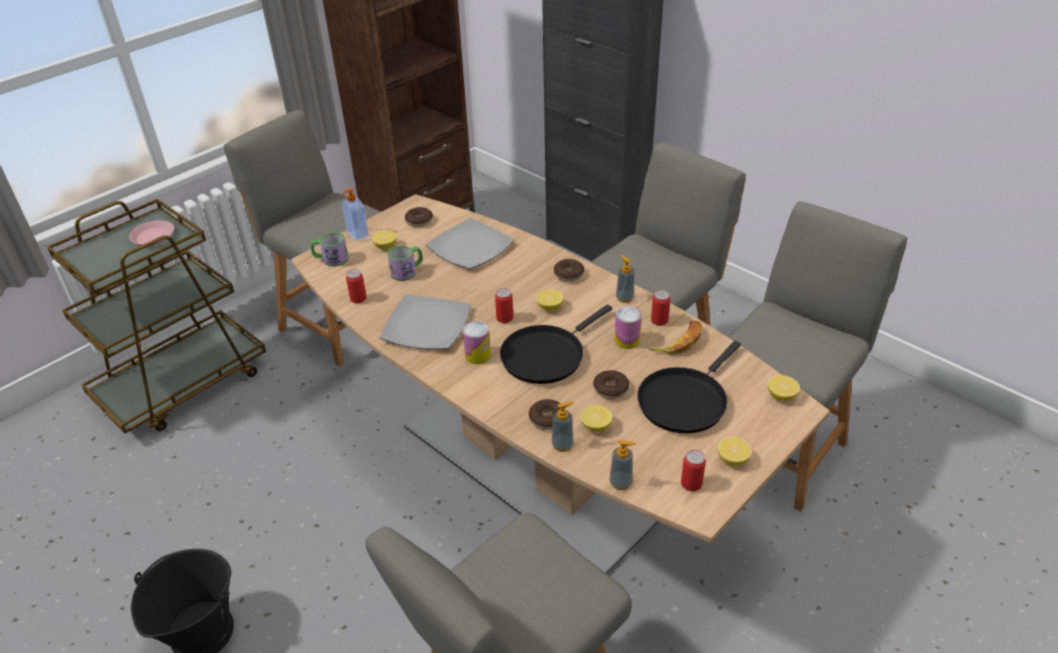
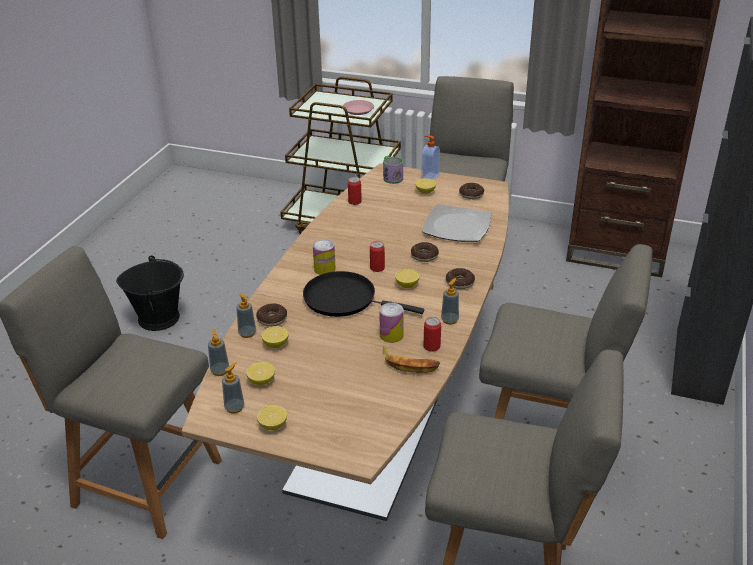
camera: 65 degrees right, 5 degrees down
plate [380,294,470,349] -> none
mug [387,246,423,281] -> none
donut [593,370,629,399] -> donut moved to [411,242,439,262]
black frying pan [637,341,741,433] -> none
can [681,450,706,491] -> soap dispenser [222,362,244,414]
lemon [768,375,800,401] -> lemon moved to [246,362,275,385]

